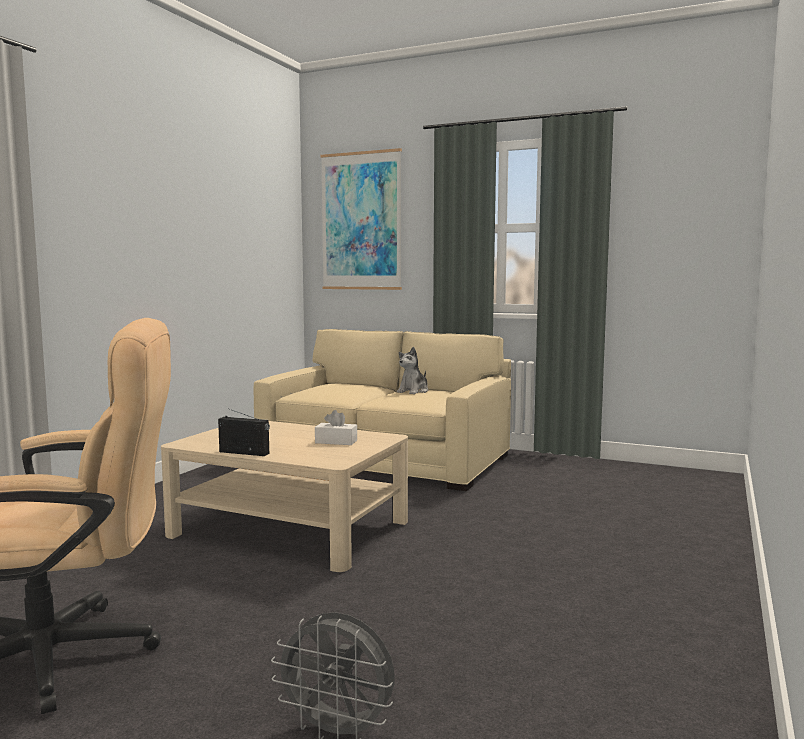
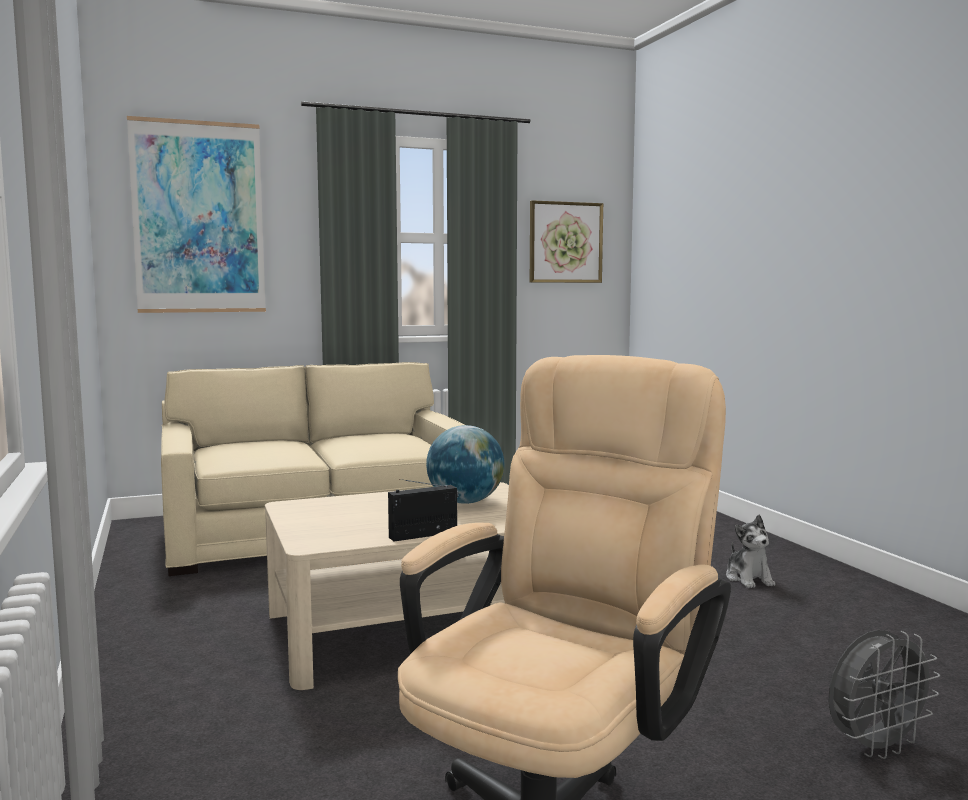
camera: 45 degrees left, 0 degrees up
white tissue box [315,410,357,445] -> globe [426,425,505,504]
plush toy [397,347,428,394] -> plush toy moved to [726,515,775,588]
none -> picture [530,200,603,283]

